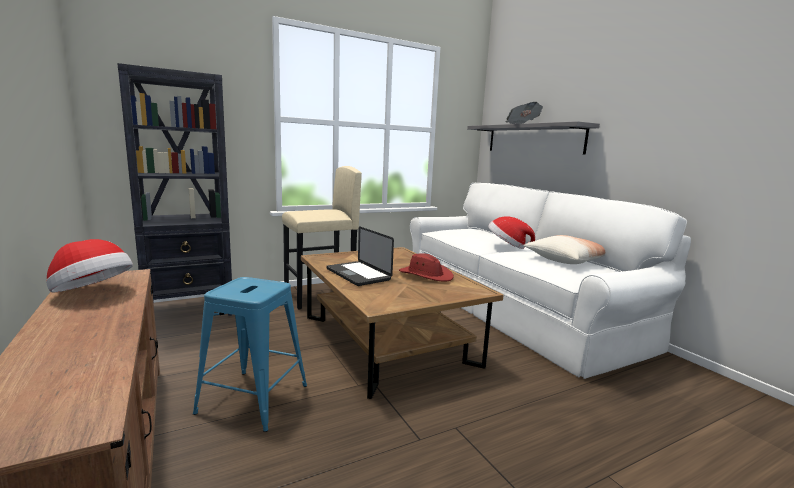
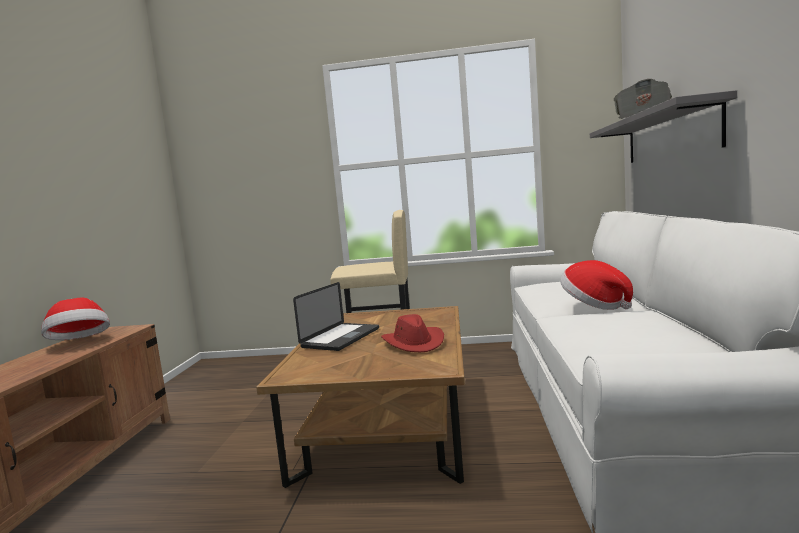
camera: 35 degrees right, 5 degrees down
black bookcase [117,63,232,316] -> none
blue stool [193,277,307,432] -> none
laptop [327,226,394,286] -> laptop turned 150 degrees counterclockwise [293,282,379,351]
pillow [524,235,605,264] -> none

